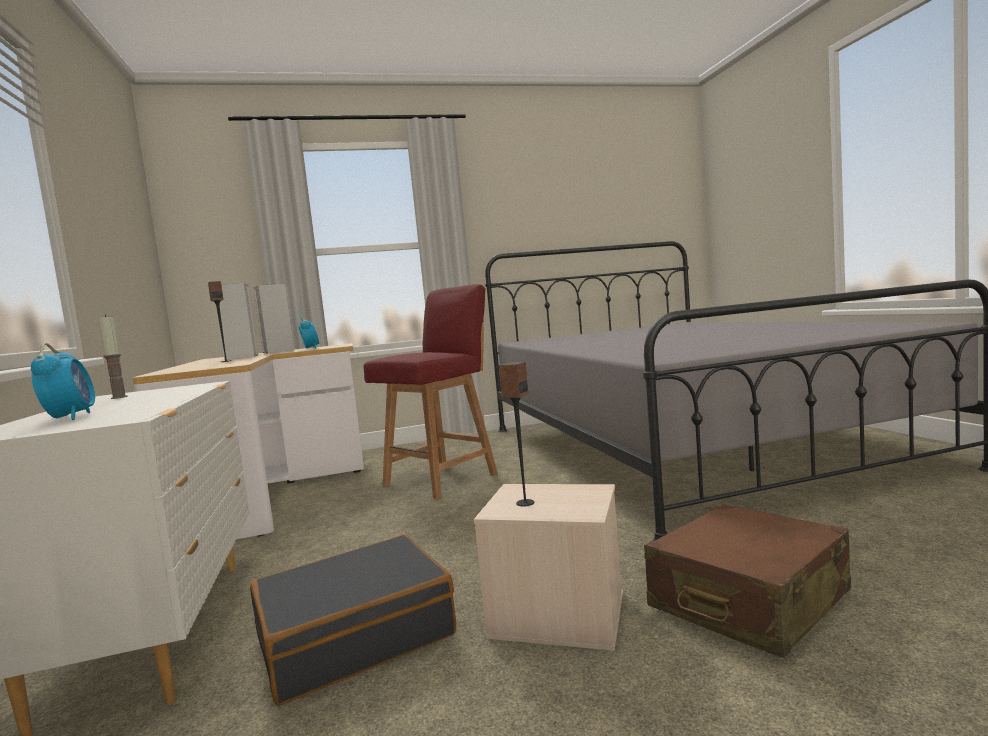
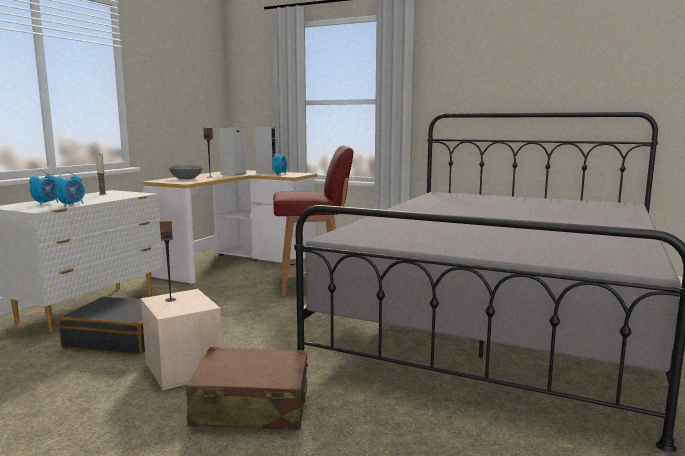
camera: 40 degrees right, 5 degrees up
none -> alarm clock [54,171,85,206]
none -> grey bowl [168,165,202,179]

